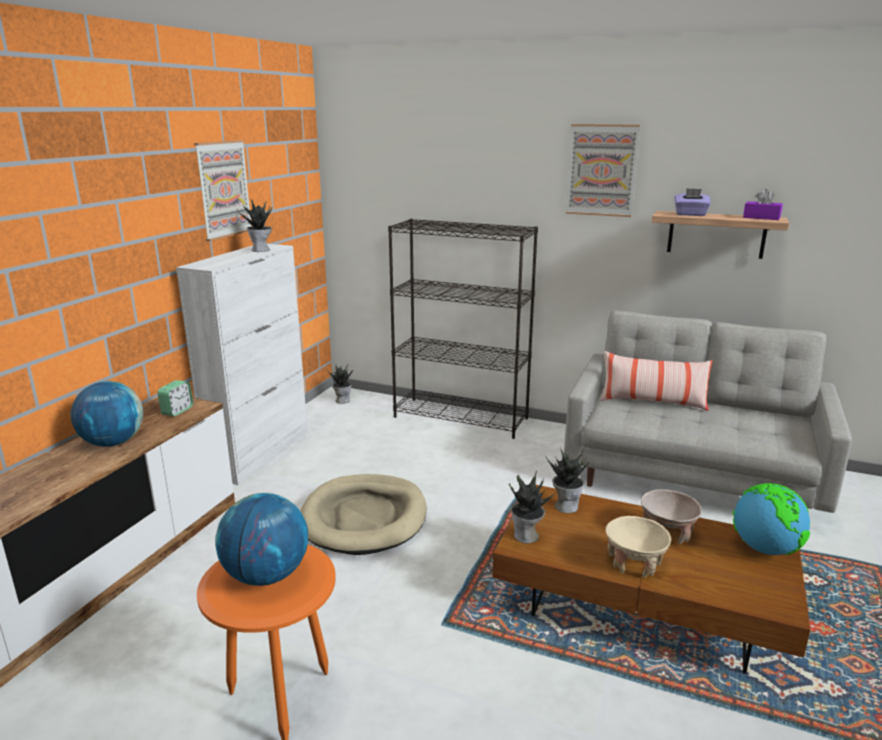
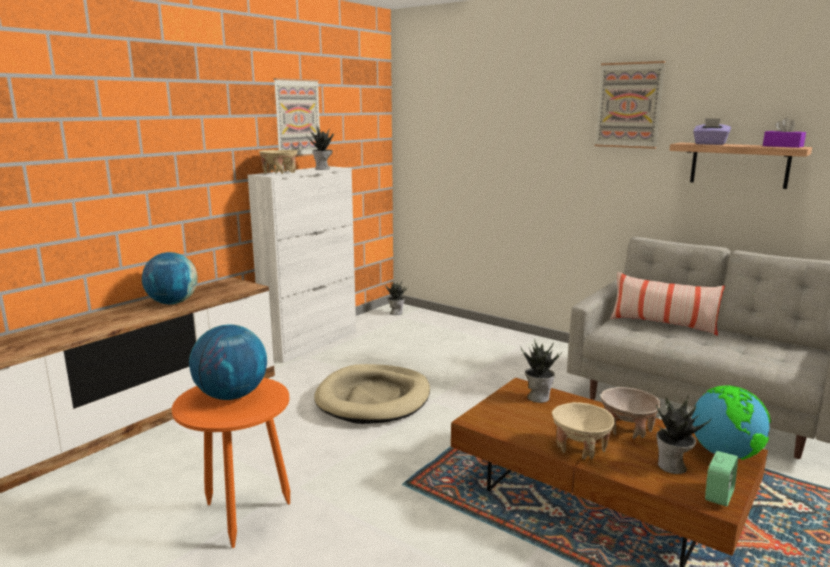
camera: 15 degrees right, 5 degrees down
alarm clock [157,380,193,416] -> alarm clock moved to [705,451,738,506]
black bookcase [388,219,538,439] -> none
potted plant [509,471,556,543] -> potted plant moved to [656,394,711,474]
none -> beige bowl [259,150,297,174]

